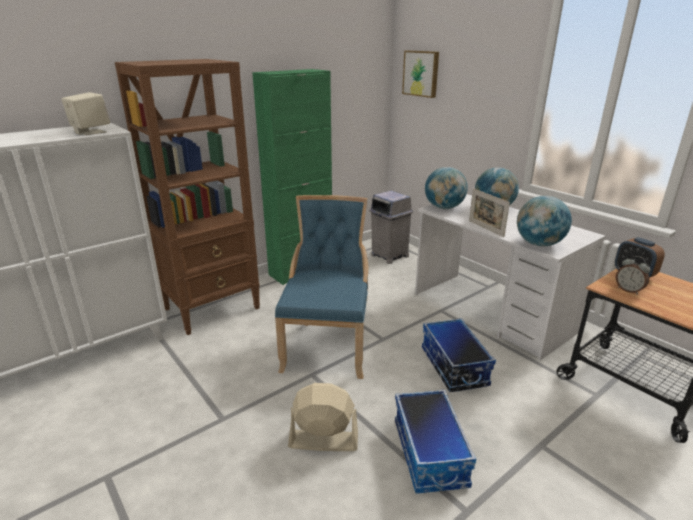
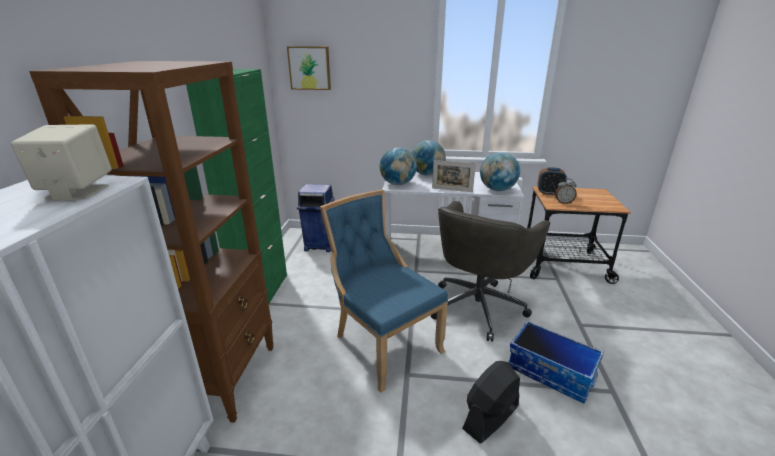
camera: 45 degrees left, 0 degrees up
beige fan [288,383,358,451] -> black fan [462,361,520,444]
grey trash can [369,191,413,264] -> blue trash can [297,184,335,252]
storage box [422,318,496,392] -> grey office chair [431,201,550,342]

